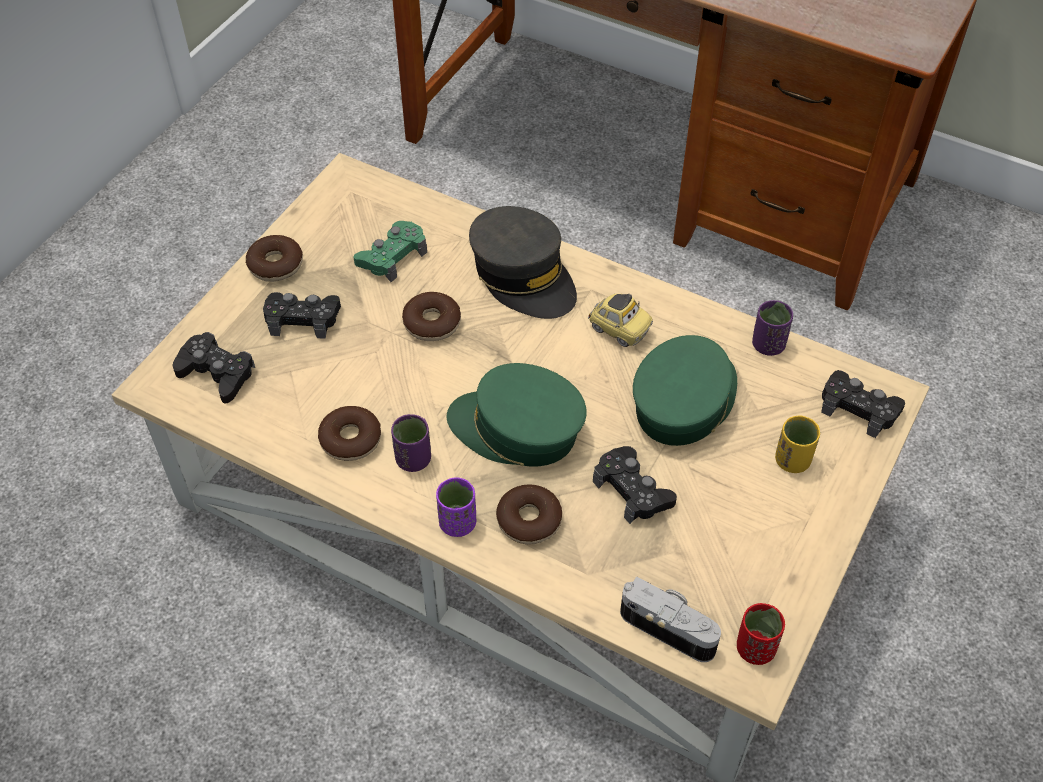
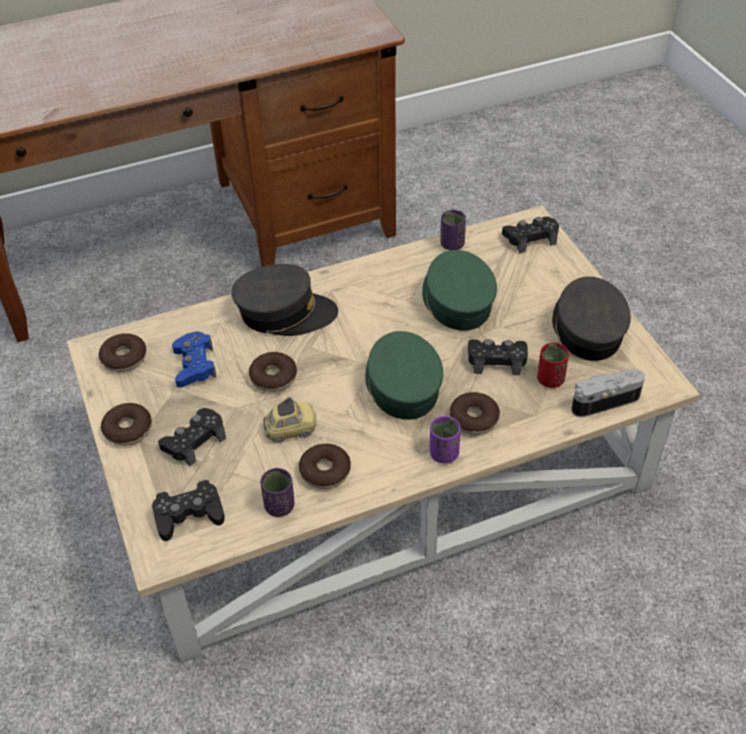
camera: 50 degrees left, 5 degrees down
green game controller [354,221,427,282] -> blue game controller [172,332,216,387]
purple cup [391,414,431,472] -> purple cup moved to [260,467,294,517]
green cap [447,363,586,467] -> green cap turned 105 degrees clockwise [365,331,443,420]
toy car [588,294,653,347] -> toy car moved to [263,397,317,443]
red cup [737,603,785,665] -> red cup moved to [537,343,569,388]
yellow cup [775,415,820,473] -> none
none -> donut [99,333,146,372]
none -> grey cap [552,277,631,361]

